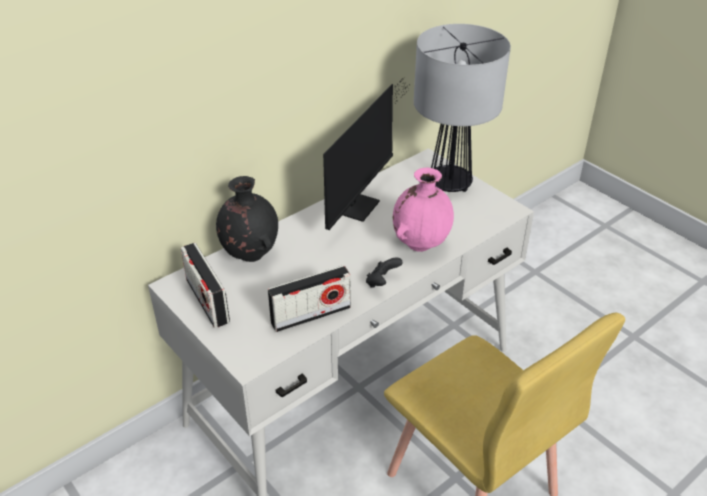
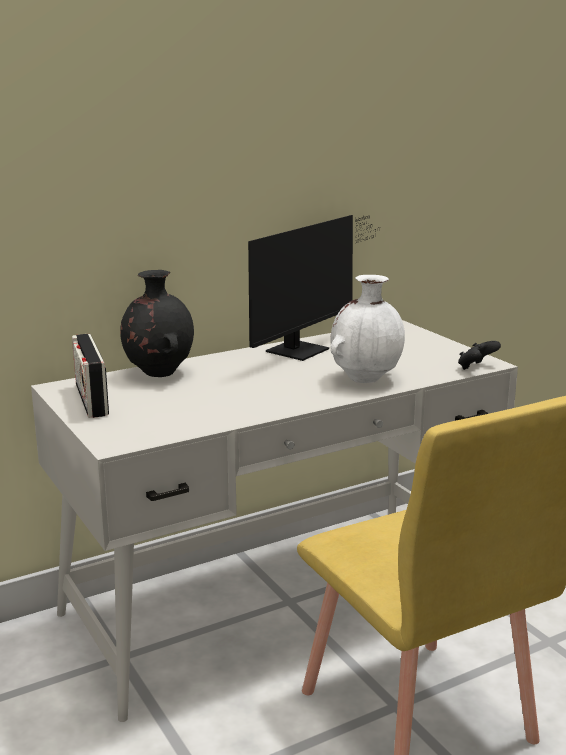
camera: 10 degrees right, 20 degrees down
radio [268,265,351,332] -> none
black game controller [366,257,403,288] -> black game controller moved to [458,341,501,370]
pink vase [393,168,454,252] -> white vase [331,275,405,383]
table lamp [414,24,511,192] -> none

